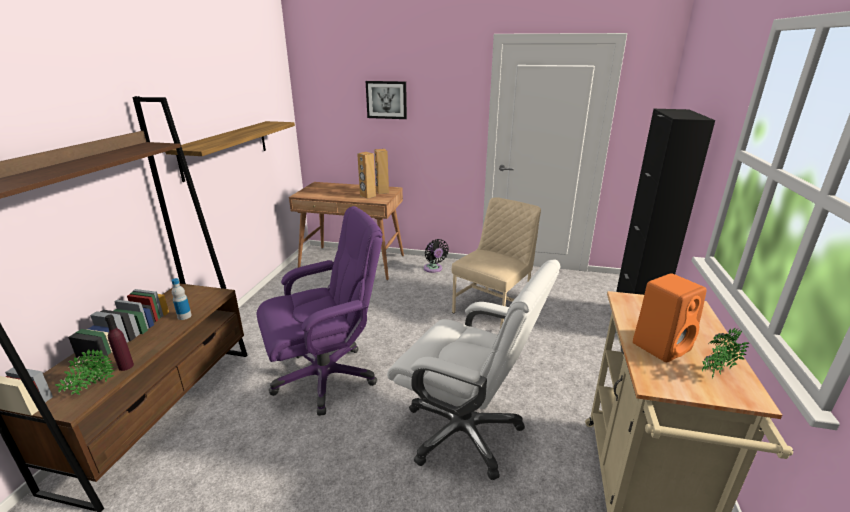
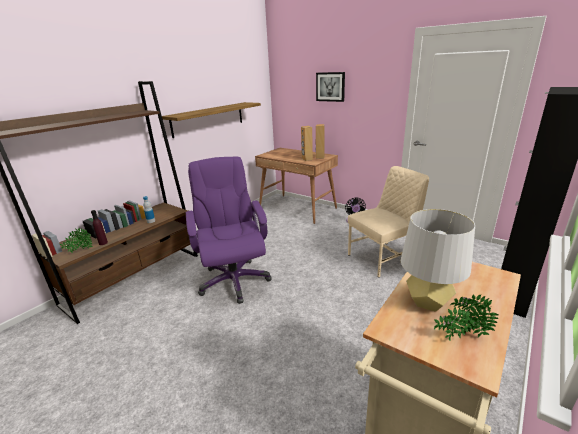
camera: 25 degrees right, 0 degrees up
purple office chair [256,206,383,416] -> purple office chair turned 105 degrees counterclockwise [186,156,272,304]
white office chair [387,260,561,480] -> none
orange speaker [633,273,707,363] -> grey table lamp [401,209,475,312]

